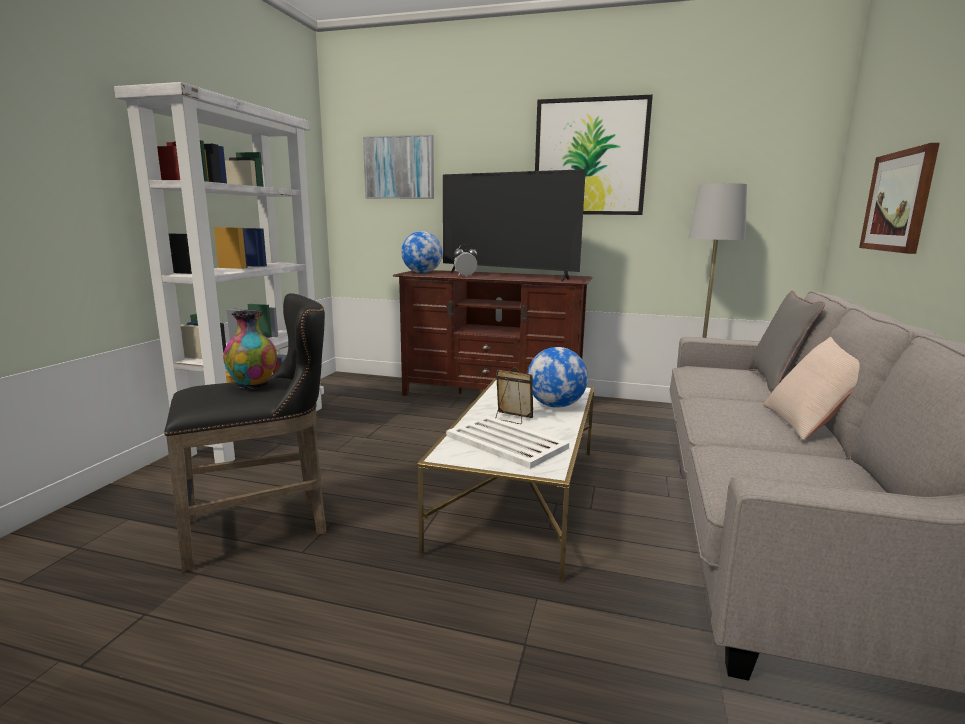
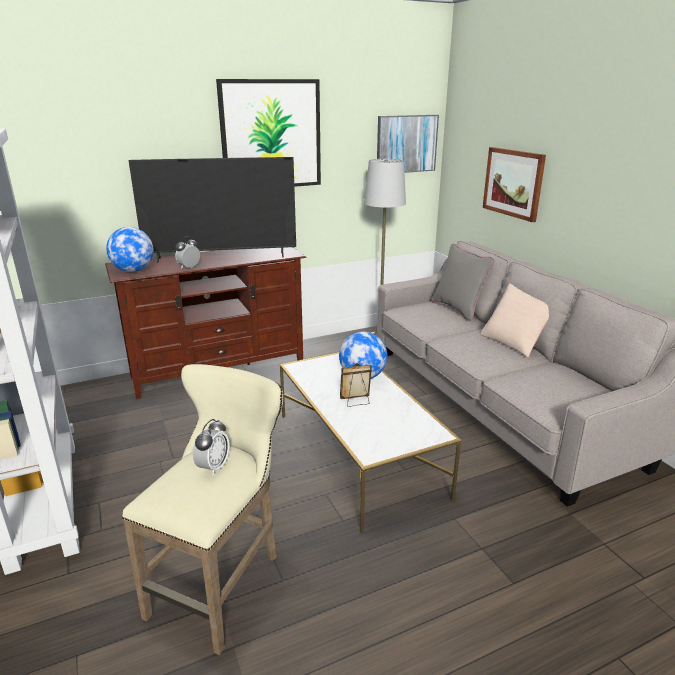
camera: 40 degrees left, 10 degrees up
black stool [164,293,326,572] -> beige stool [122,364,283,655]
vase [223,310,277,389] -> alarm clock [193,419,230,475]
picture [363,135,434,199] -> picture moved to [377,115,439,173]
white tray [446,416,569,469] -> none

